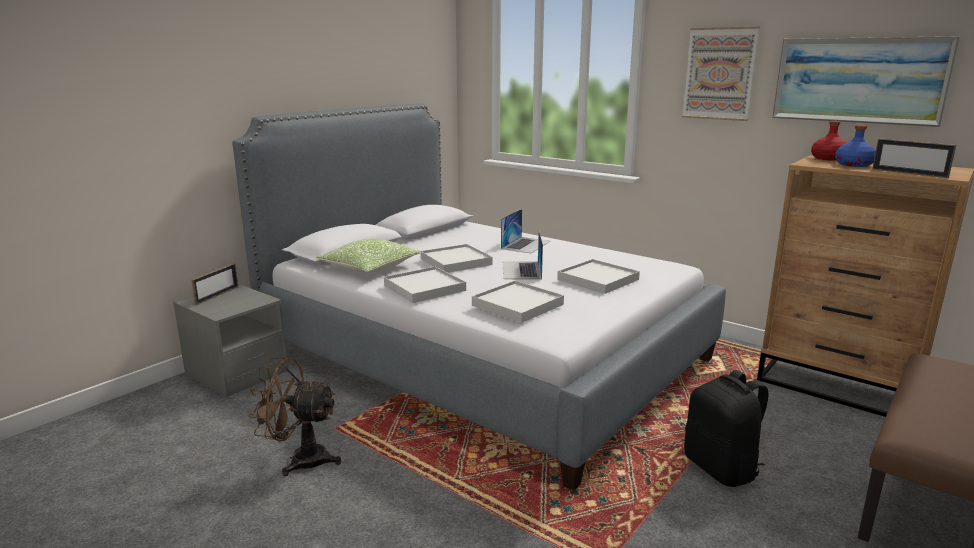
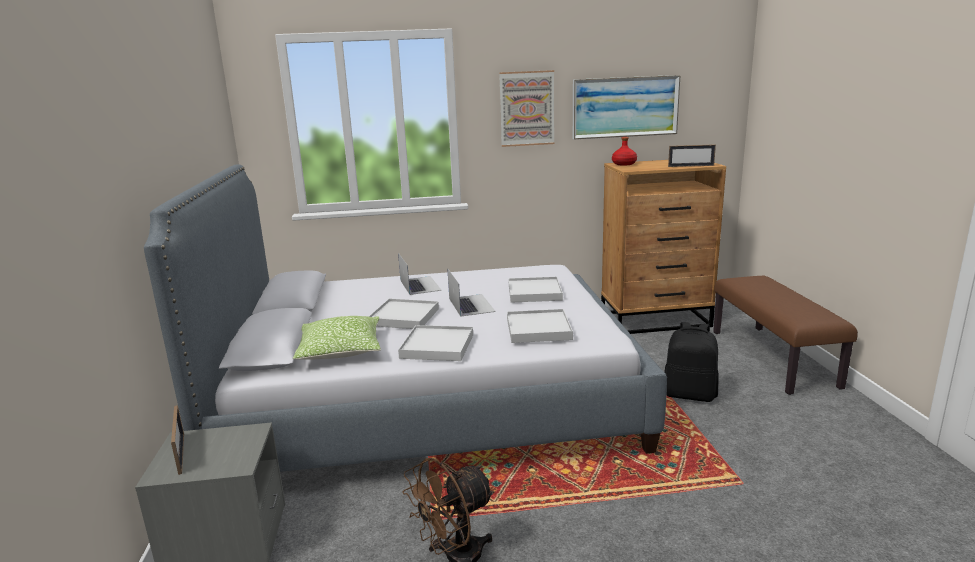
camera: 45 degrees left, 0 degrees up
laptop [503,231,543,279] -> laptop turned 150 degrees counterclockwise [447,268,496,317]
blue bottle [835,125,876,167] -> none

